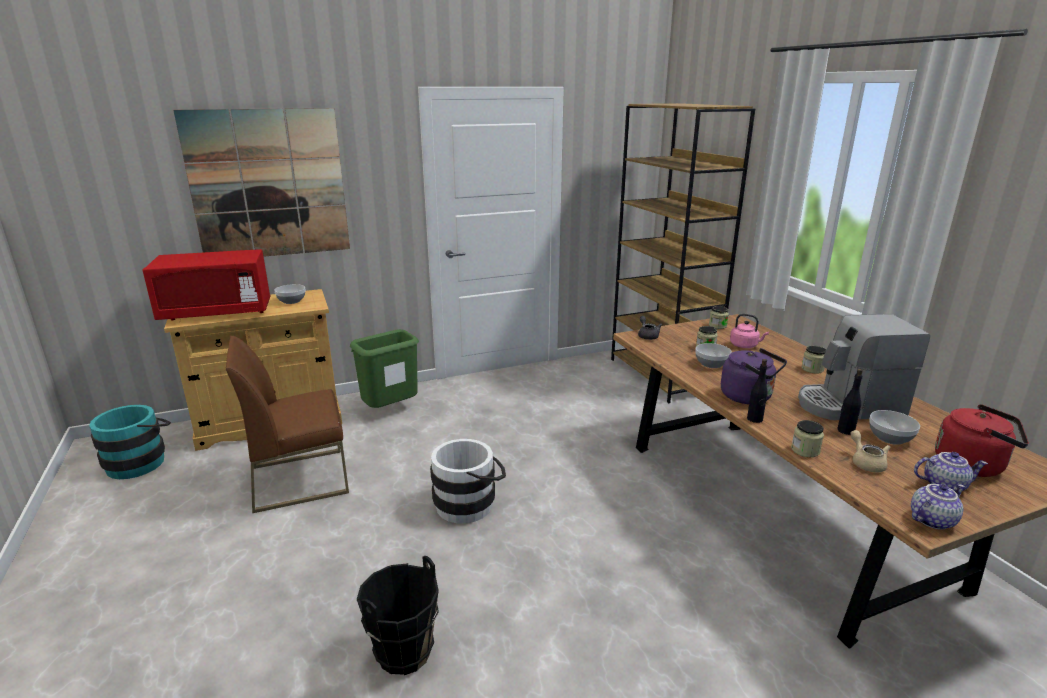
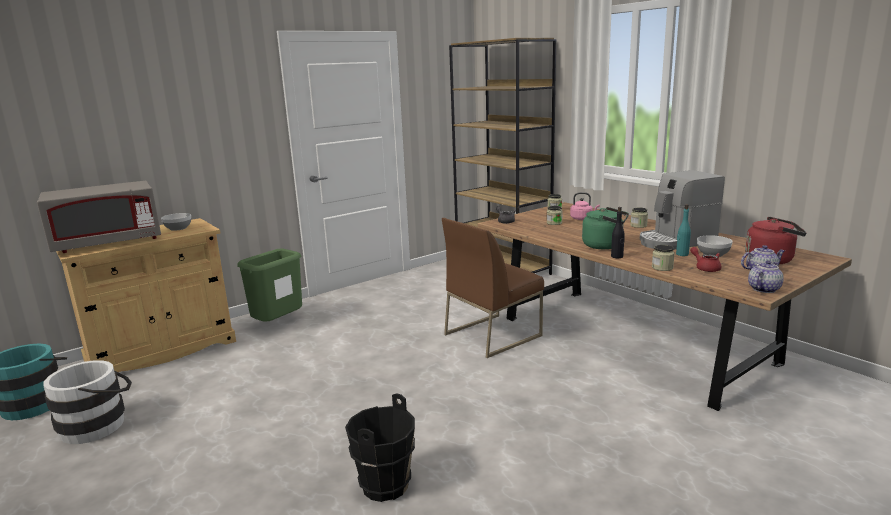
camera: 15 degrees left, 5 degrees down
red microwave [143,249,271,320] -> grey microwave [37,181,161,253]
picture [173,108,350,257] -> none
brown chair [225,336,349,513] -> brown chair moved to [442,218,544,358]
white bucket [430,439,506,523] -> white bucket moved to [43,360,132,444]
bowl [695,343,732,368] -> none
purple kettle [721,348,787,404] -> green kettle [582,207,629,249]
black bottle [838,369,863,435] -> turquoise bottle [676,204,691,256]
beige teapot [850,430,891,472] -> red teapot [690,247,721,272]

